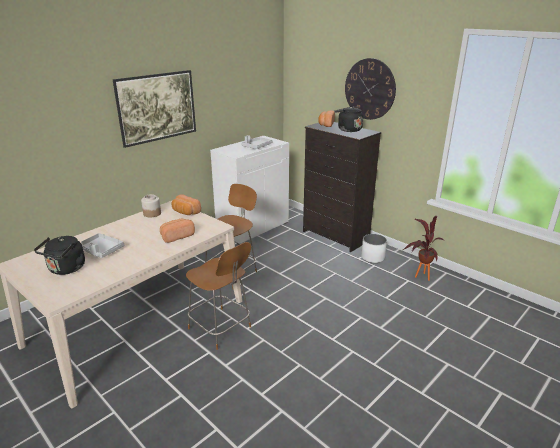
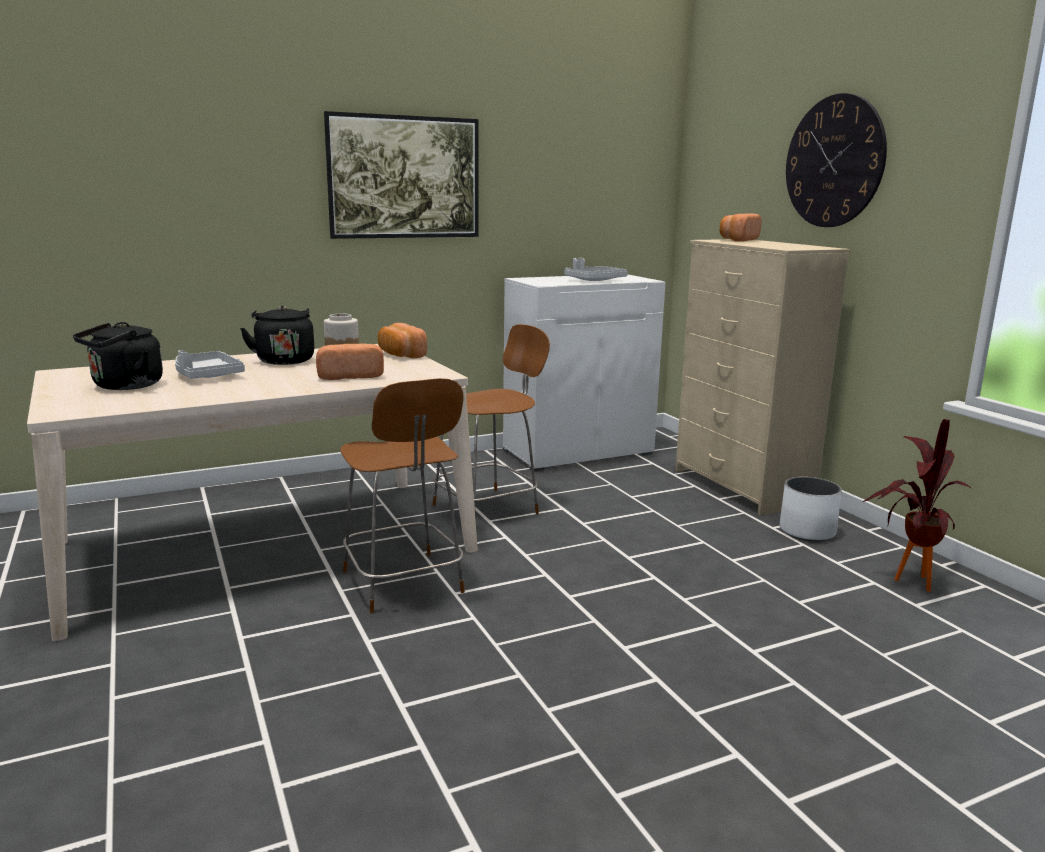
camera: 20 degrees right, 10 degrees down
black dresser [303,122,381,252] -> beige dresser [675,239,850,515]
black kettle [334,106,363,132] -> black kettle moved to [240,306,314,365]

